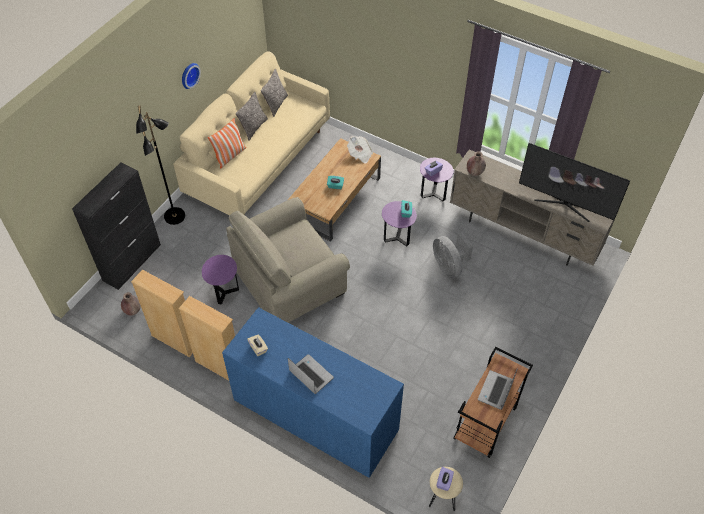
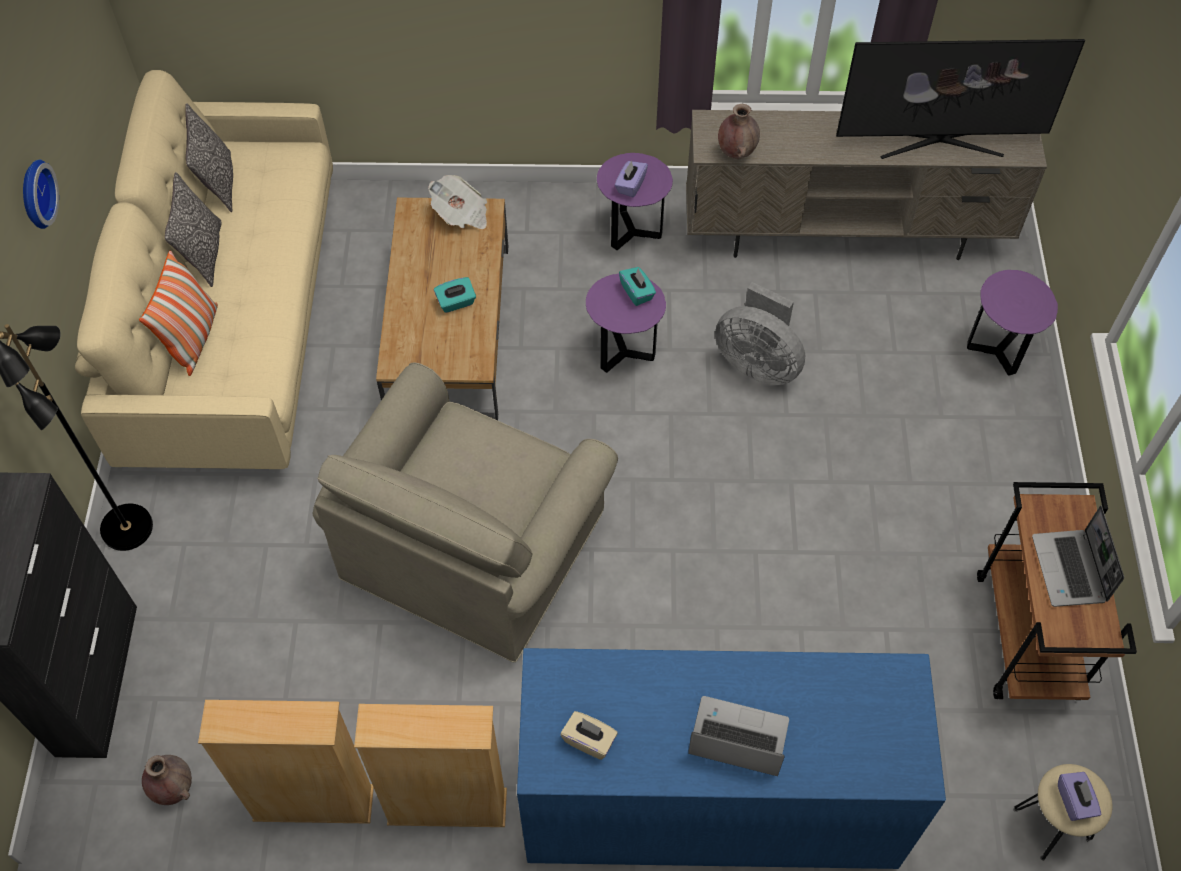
camera: 30 degrees left, 5 degrees up
purple side table [202,255,239,305] -> purple side table moved to [967,270,1058,376]

